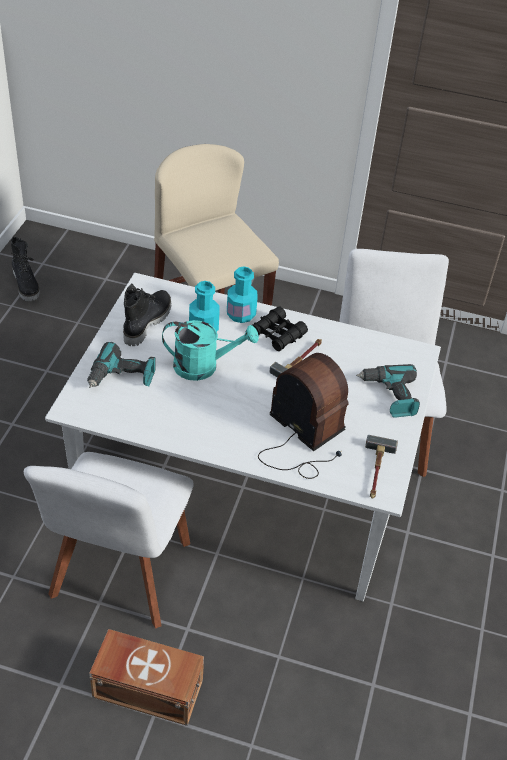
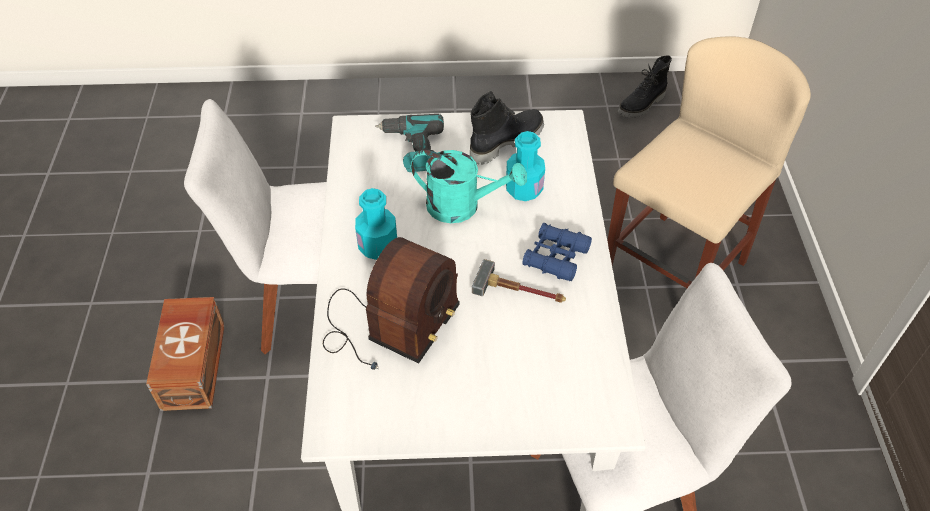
camera: 75 degrees right, 5 degrees up
black boot [123,283,172,346] -> black boot turned 45 degrees counterclockwise [470,91,544,164]
turquoise watering can [162,320,259,381] -> turquoise watering can turned 60 degrees counterclockwise [411,150,527,223]
turquoise bottle [227,267,258,323] -> turquoise bottle moved to [355,188,397,260]
black binoculars [252,307,308,351] -> blue binoculars [522,223,592,281]
power drill [356,364,420,418] -> none
hammer [365,435,398,498] -> none

